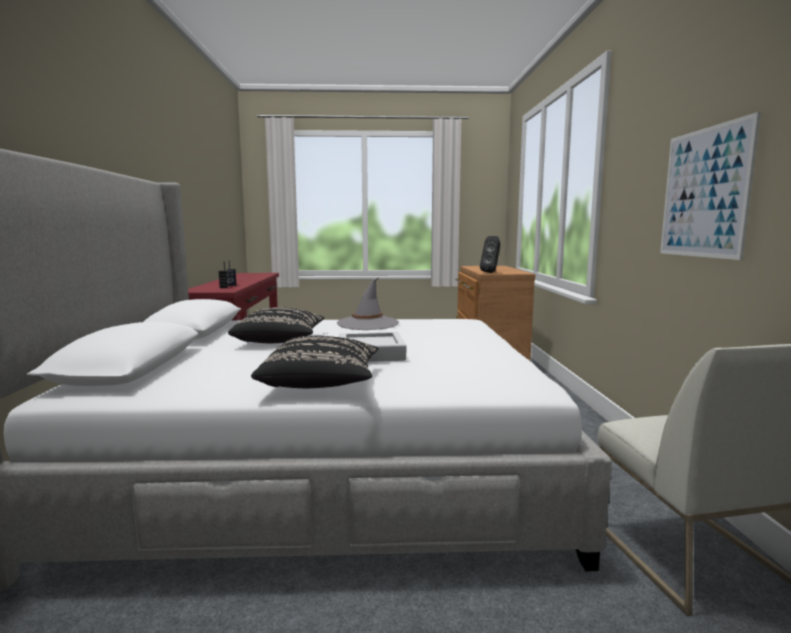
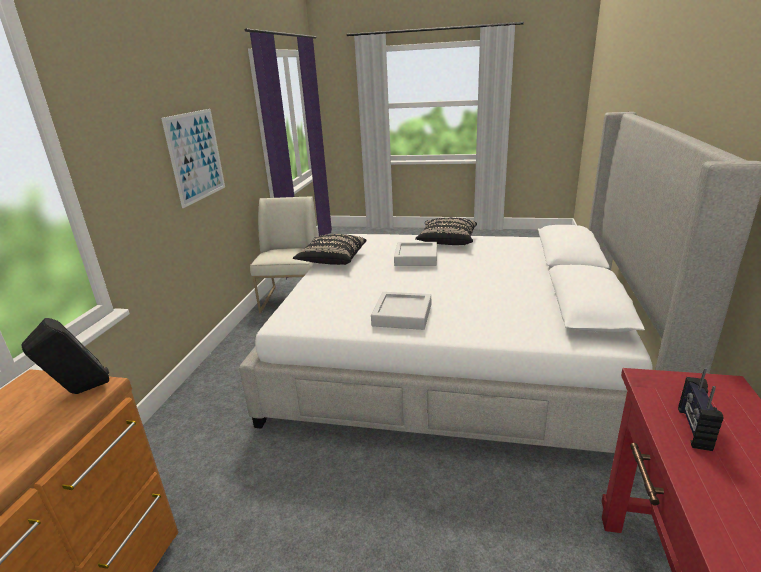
camera: 165 degrees left, 15 degrees up
black pillow [228,307,325,343] -> black pillow moved to [293,234,367,265]
grey hat [337,278,399,330] -> grey tray [371,292,431,330]

